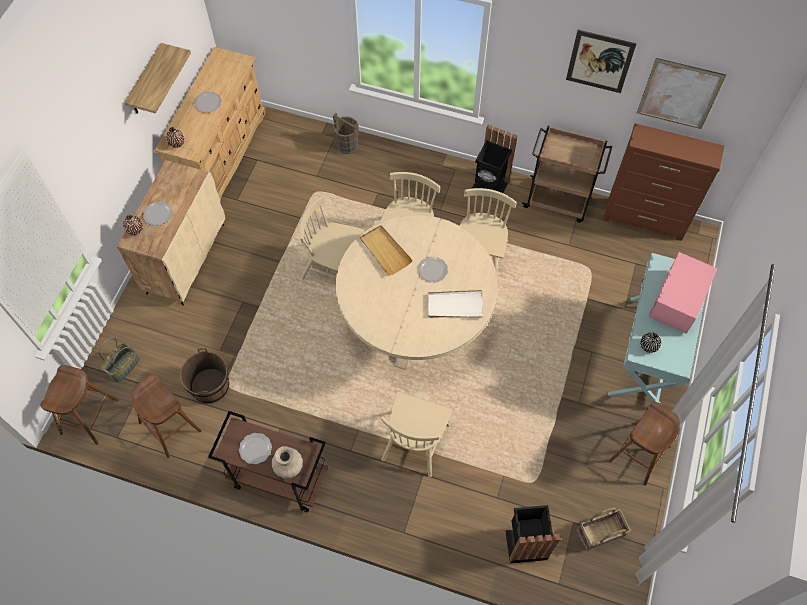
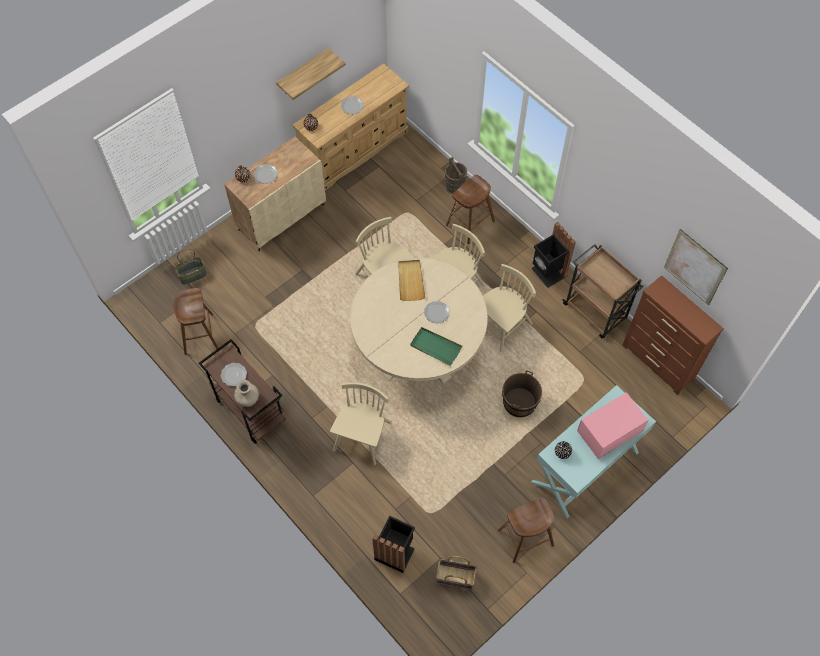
camera: 30 degrees right, 0 degrees up
brown stool [40,365,119,445] -> brown stool moved to [446,175,495,244]
brown bucket [180,348,229,403] -> brown bucket moved to [502,370,542,417]
beige chair [381,392,452,477] -> beige chair turned 150 degrees clockwise [330,382,391,465]
white tray [428,290,483,318] -> green tray [410,327,462,366]
picture [566,30,637,93] -> none

